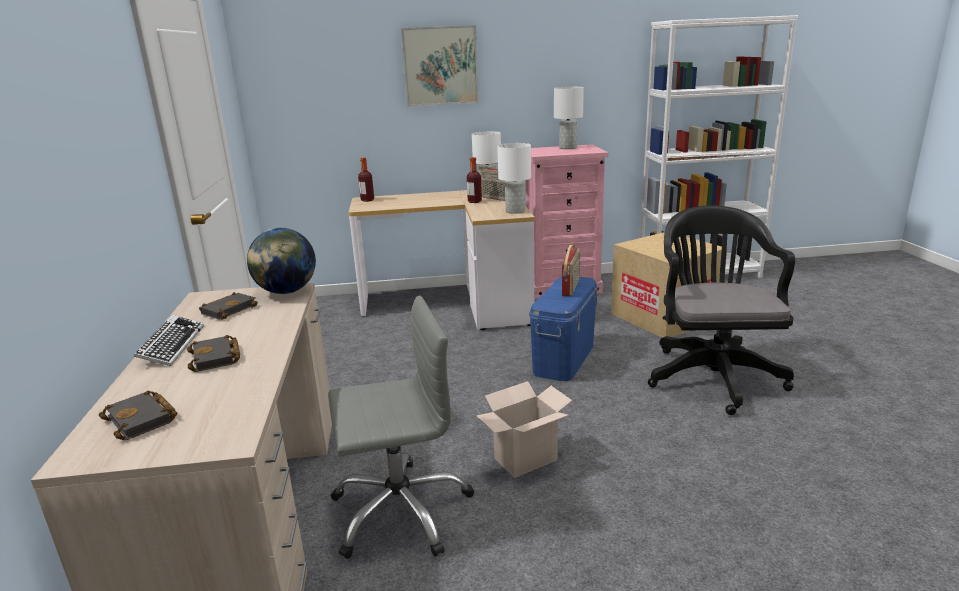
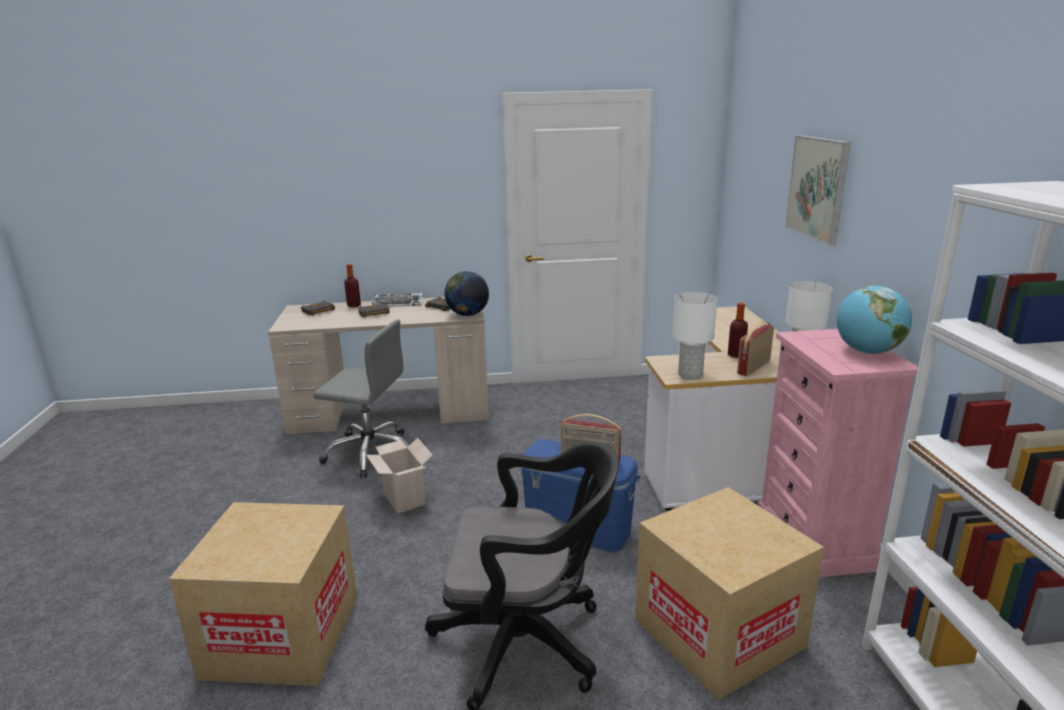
camera: 90 degrees right, 0 degrees up
grey office chair [328,296,474,559] -> grey office chair turned 60 degrees counterclockwise [313,320,409,478]
bottle [358,158,374,202] -> bottle moved to [344,264,361,308]
white table lamp [554,87,584,149] -> globe [837,285,912,354]
none -> cardboard box [169,502,357,686]

